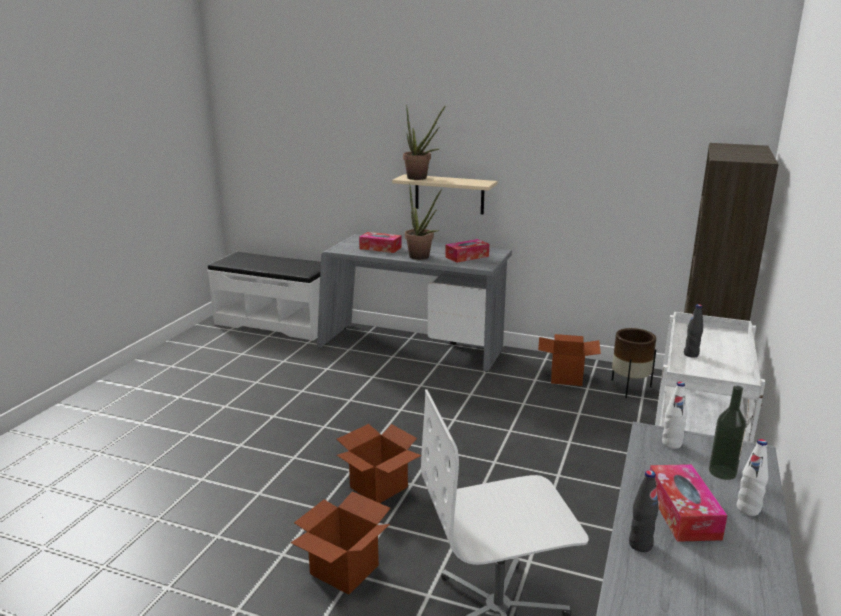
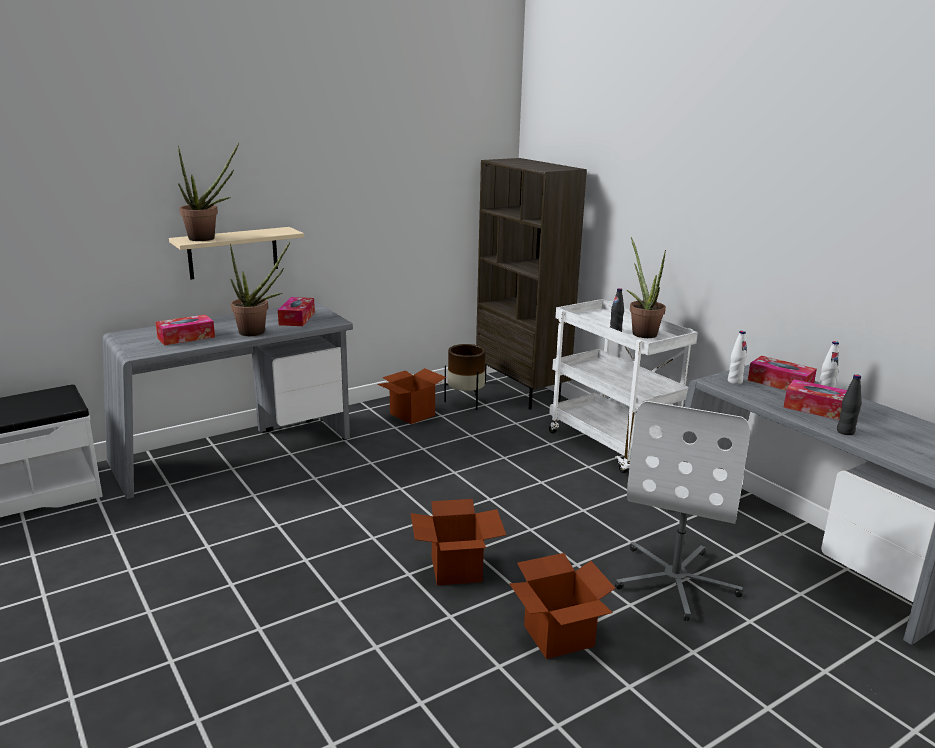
camera: 55 degrees left, 0 degrees up
bottle [709,386,746,480] -> tissue box [748,356,817,390]
none -> potted plant [627,237,666,338]

